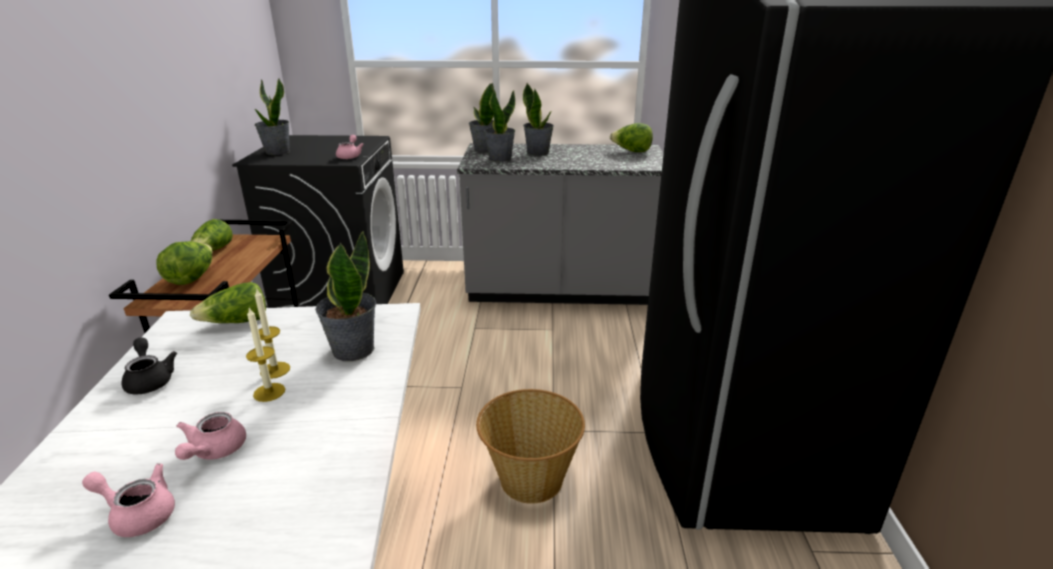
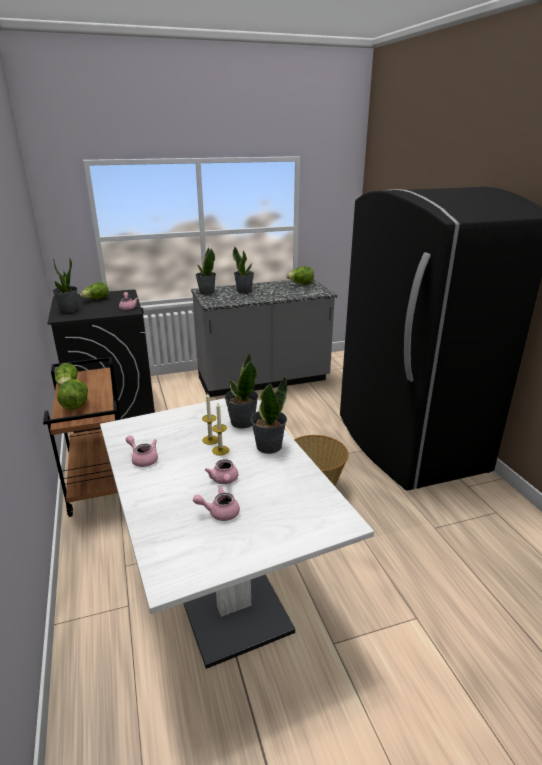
camera: 20 degrees left, 0 degrees up
black teapot [121,337,177,394] -> pink teapot [126,435,158,467]
lettuce [190,282,266,323] -> lettuce moved to [80,282,109,299]
potted plant [484,89,515,162] -> potted plant moved to [251,376,287,454]

